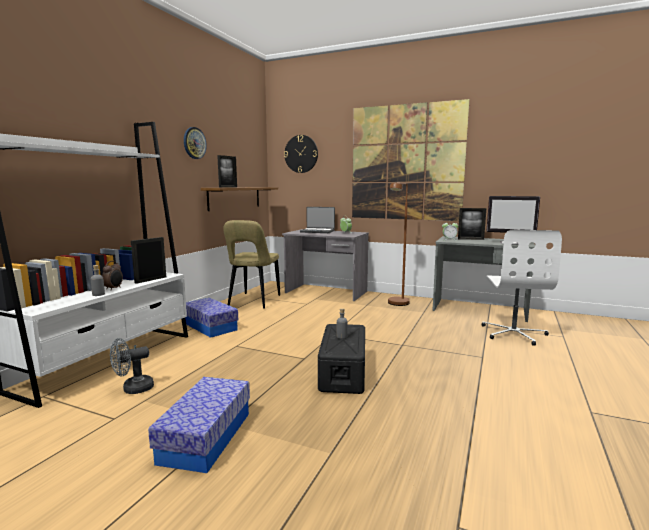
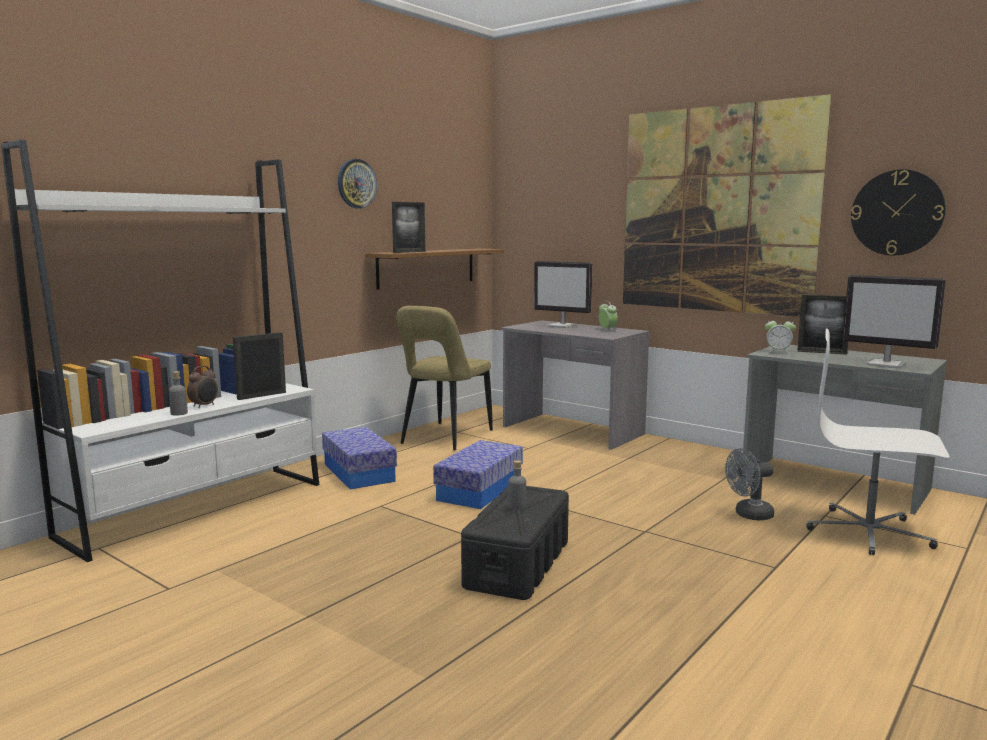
camera: 15 degrees right, 0 degrees up
grey fan [110,338,154,394] -> grey fan moved to [725,448,774,520]
storage box [148,377,250,473] -> storage box moved to [433,440,523,509]
wall clock [284,135,318,173] -> wall clock moved to [851,169,946,256]
laptop [300,207,335,233] -> monitor [534,261,592,328]
brown floor lamp [388,183,410,306] -> none
white office chair [482,230,562,346] -> white office chair turned 90 degrees clockwise [806,329,950,555]

